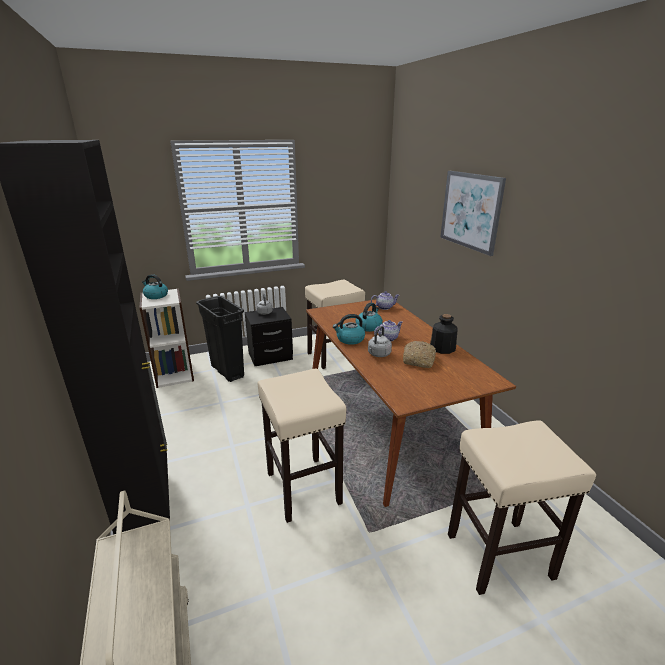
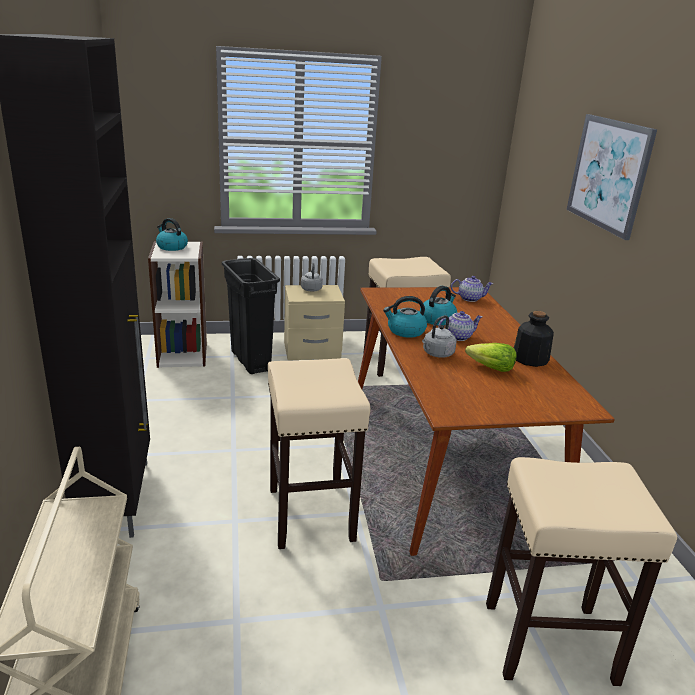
camera: 10 degrees right, 0 degrees up
black nightstand [245,307,293,366] -> beige nightstand [284,285,345,360]
bread [403,341,436,368] -> lettuce [465,343,517,372]

